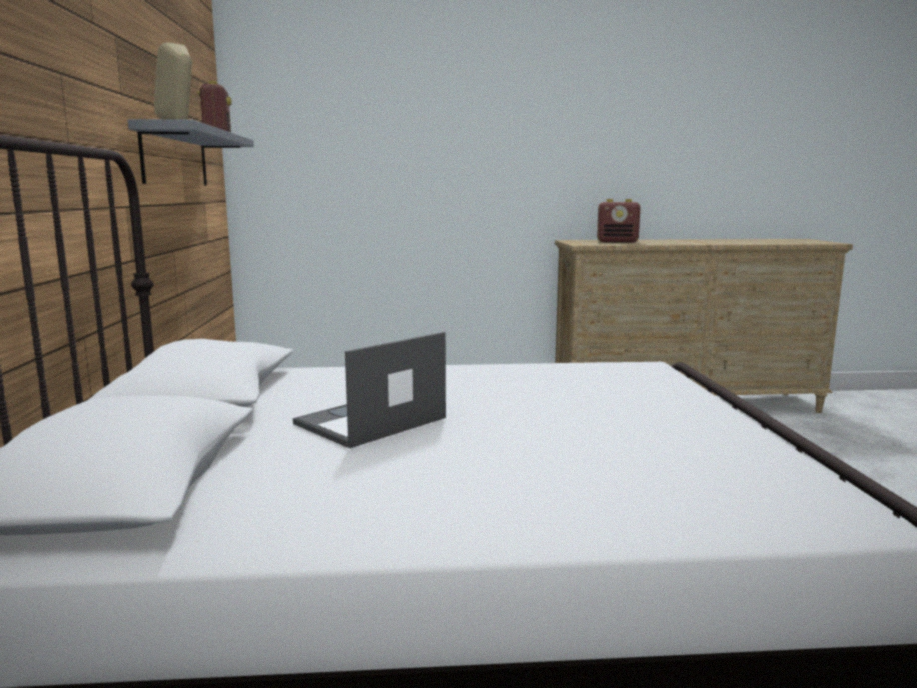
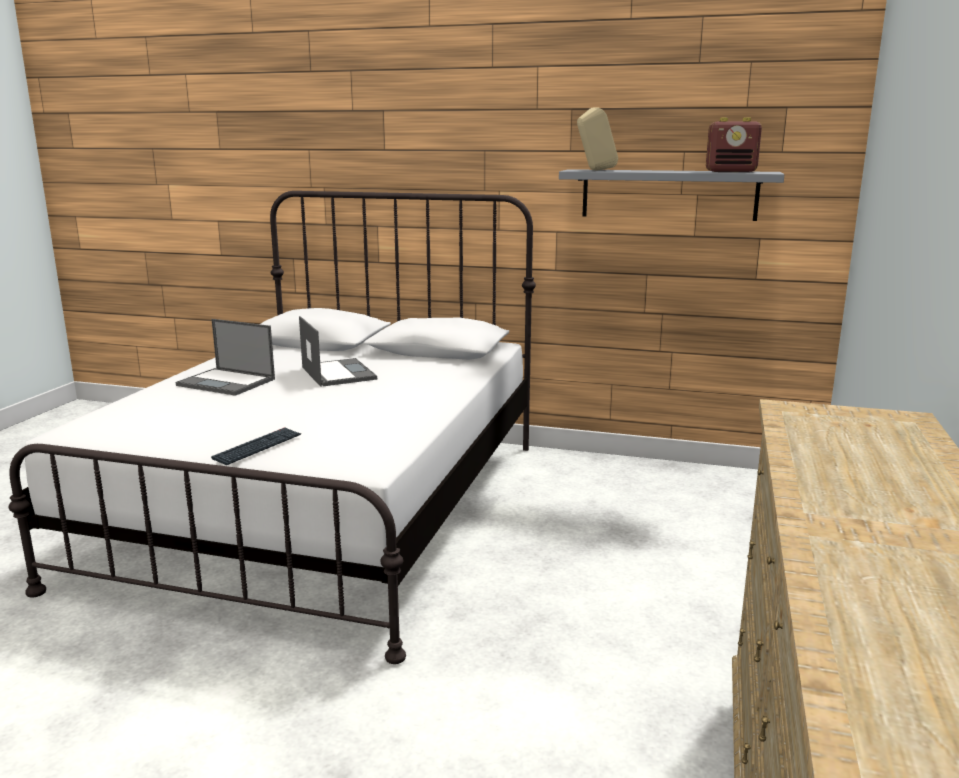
camera: 110 degrees right, 5 degrees up
radio [597,199,641,243] -> none
none -> laptop [176,319,275,396]
none -> keyboard [211,427,301,465]

